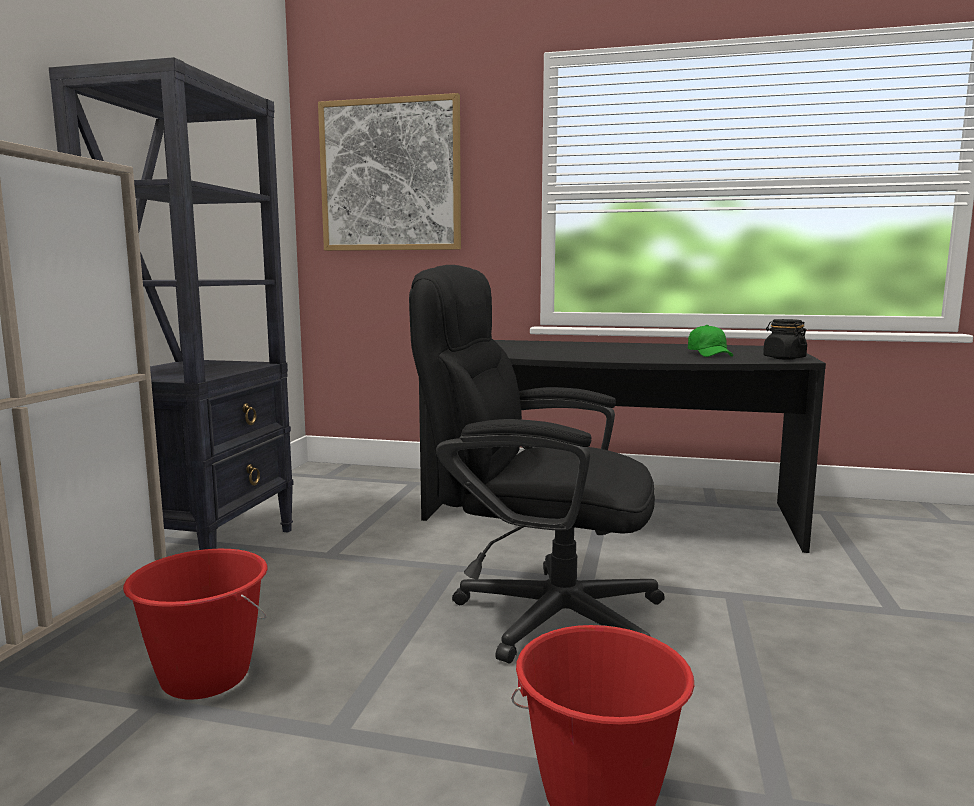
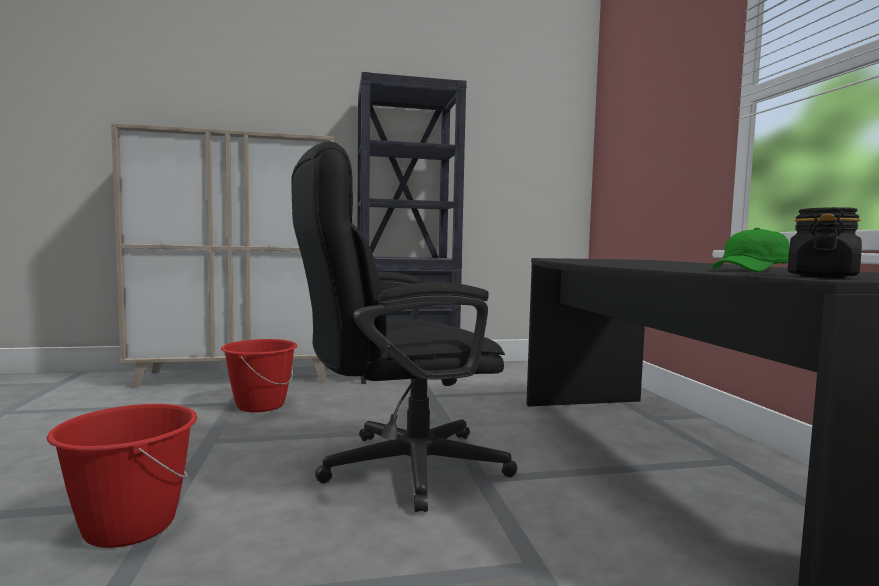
camera: 65 degrees right, 5 degrees down
picture [318,93,461,251] -> none
black office chair [409,265,665,664] -> black office chair turned 105 degrees counterclockwise [291,141,518,512]

